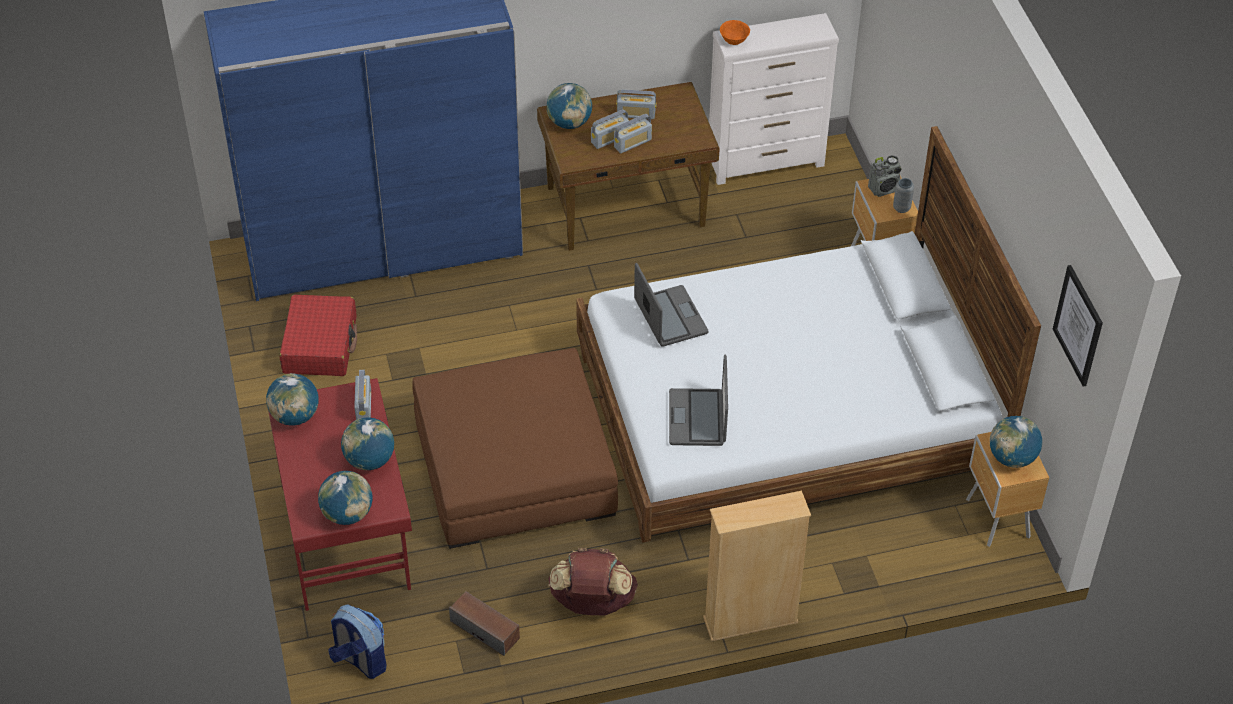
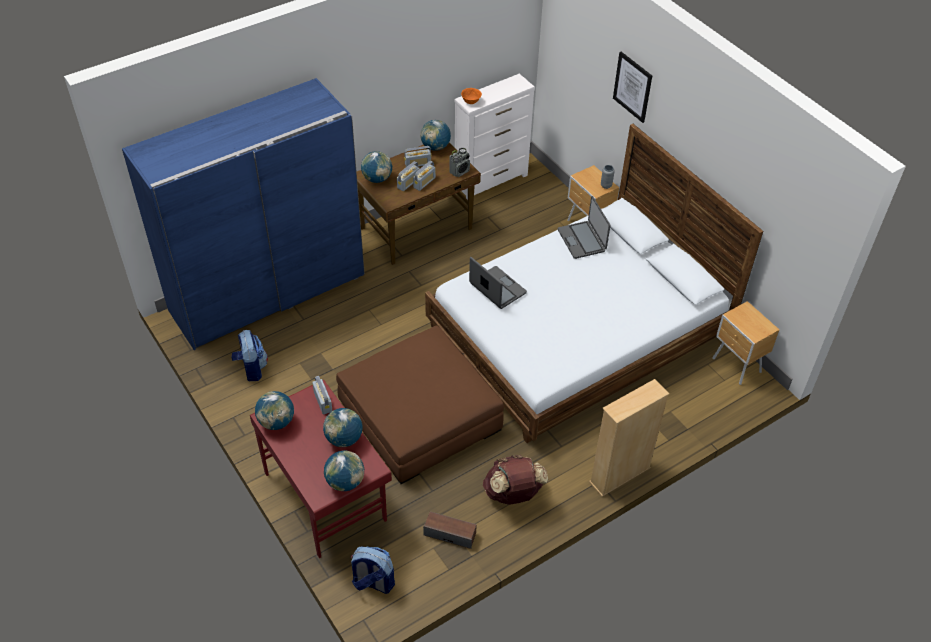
camera: 20 degrees left, 0 degrees up
red suitcase [279,294,357,376] -> backpack [231,330,268,381]
laptop [669,354,728,446] -> laptop moved to [558,196,611,259]
radio [868,156,901,197] -> radio moved to [449,148,470,177]
globe [989,416,1042,468] -> globe moved to [420,120,451,151]
picture [1053,265,1103,387] -> picture moved to [613,52,652,123]

